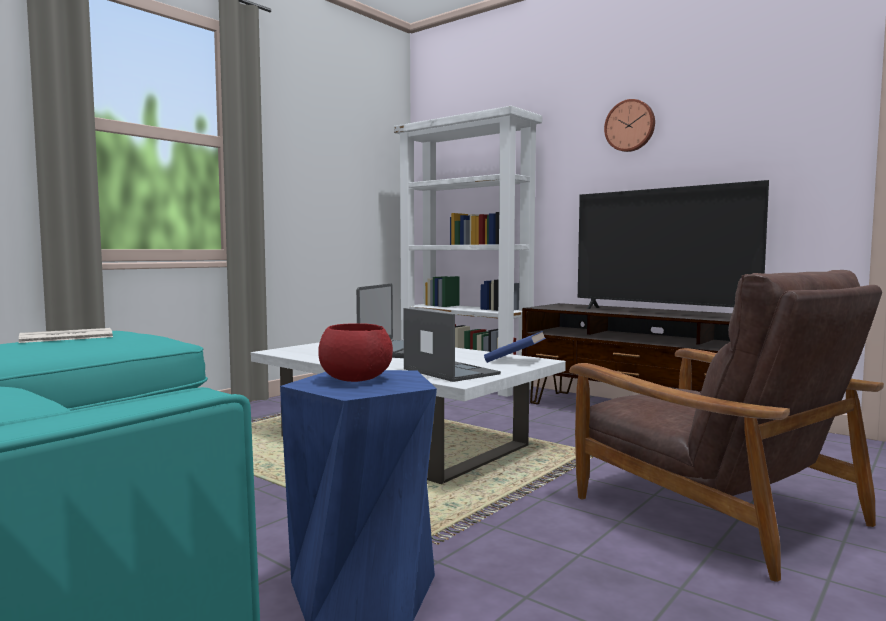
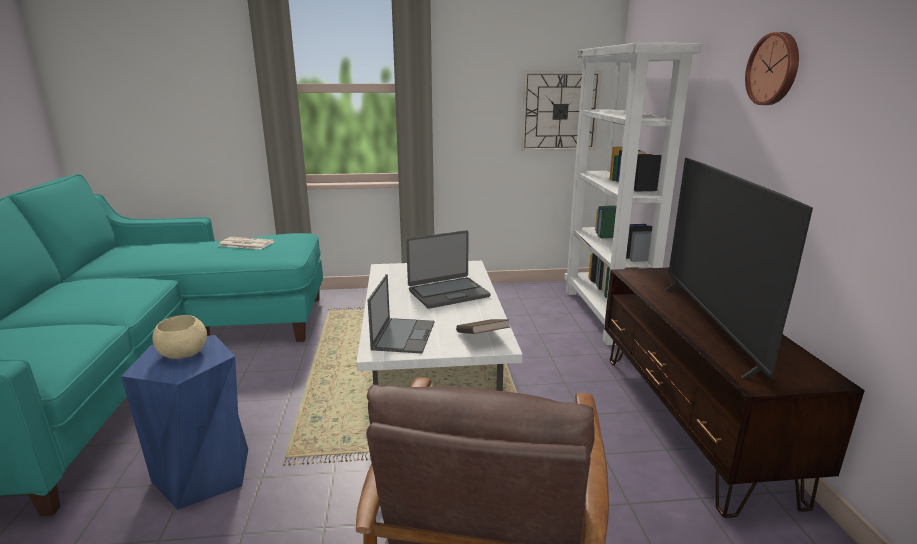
camera: 45 degrees right, 15 degrees up
red bowl [318,323,393,382] -> beige bowl [153,315,207,359]
blue book [484,331,546,363] -> brown book [456,319,510,334]
none -> wall clock [521,71,602,151]

